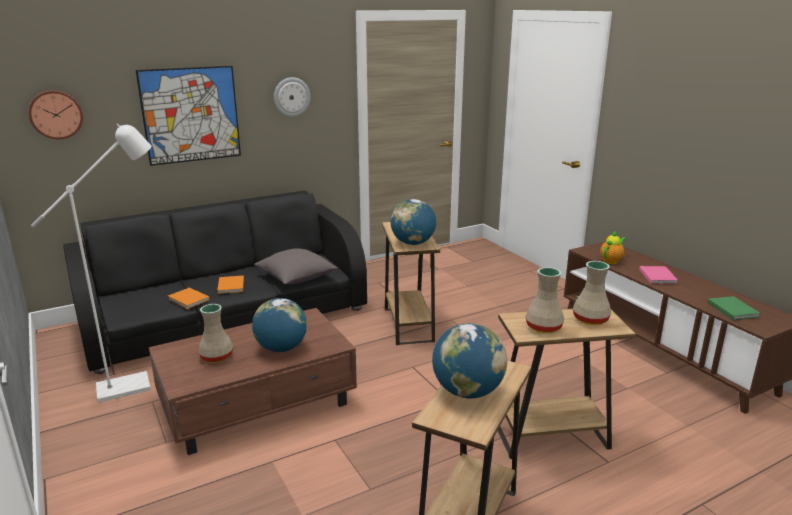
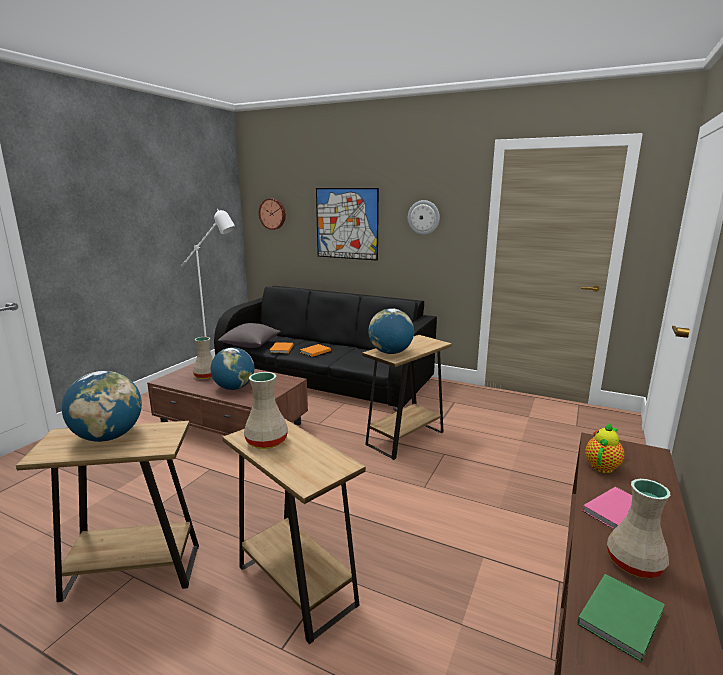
camera: 55 degrees right, 5 degrees down
grey pillow [254,248,338,284] -> grey pillow moved to [218,323,281,348]
beige vase [573,261,611,325] -> beige vase moved to [607,479,670,578]
teapot [600,231,626,264] -> teapot turned 60 degrees counterclockwise [585,423,624,473]

